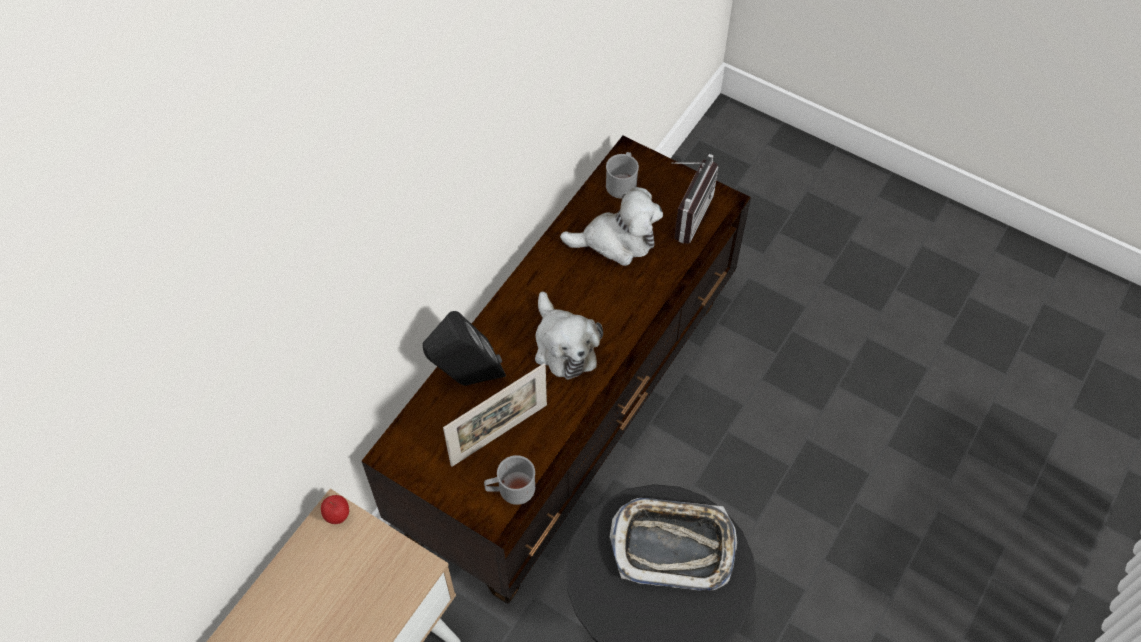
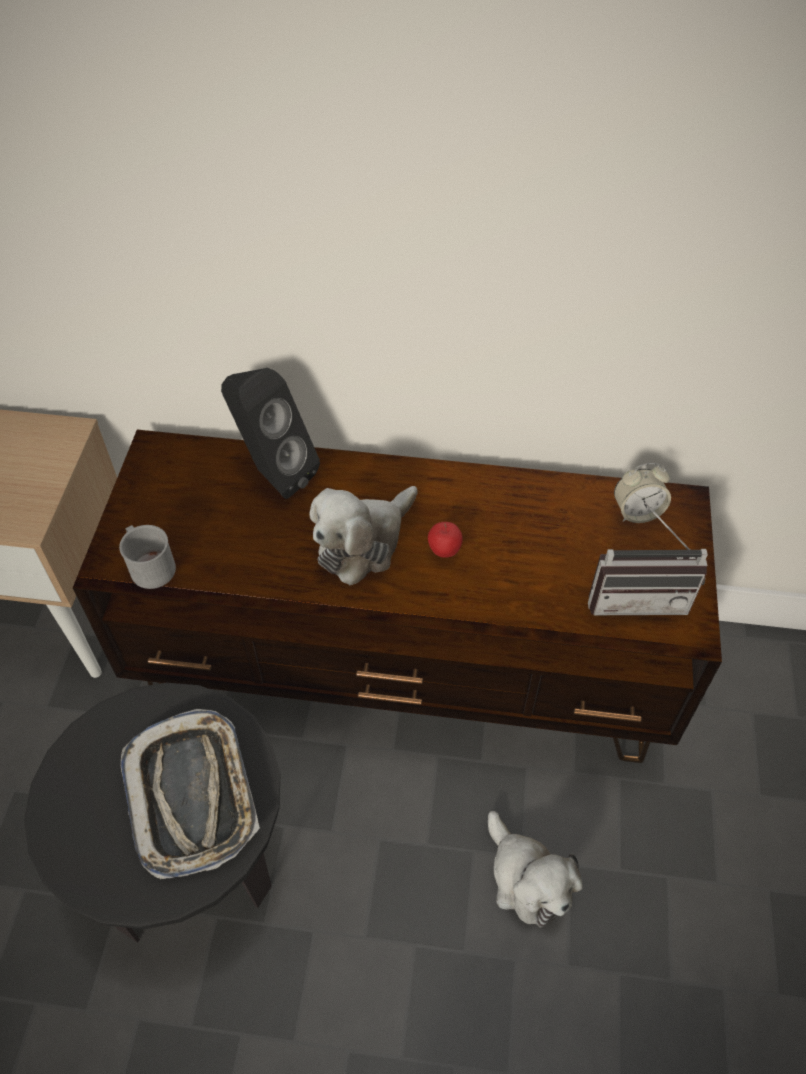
camera: 65 degrees right, 5 degrees down
apple [321,495,349,524] -> apple moved to [428,522,463,558]
picture frame [443,363,547,467] -> none
plush toy [560,187,663,266] -> plush toy moved to [488,811,583,928]
grey mug [606,152,639,199] -> alarm clock [614,463,671,523]

